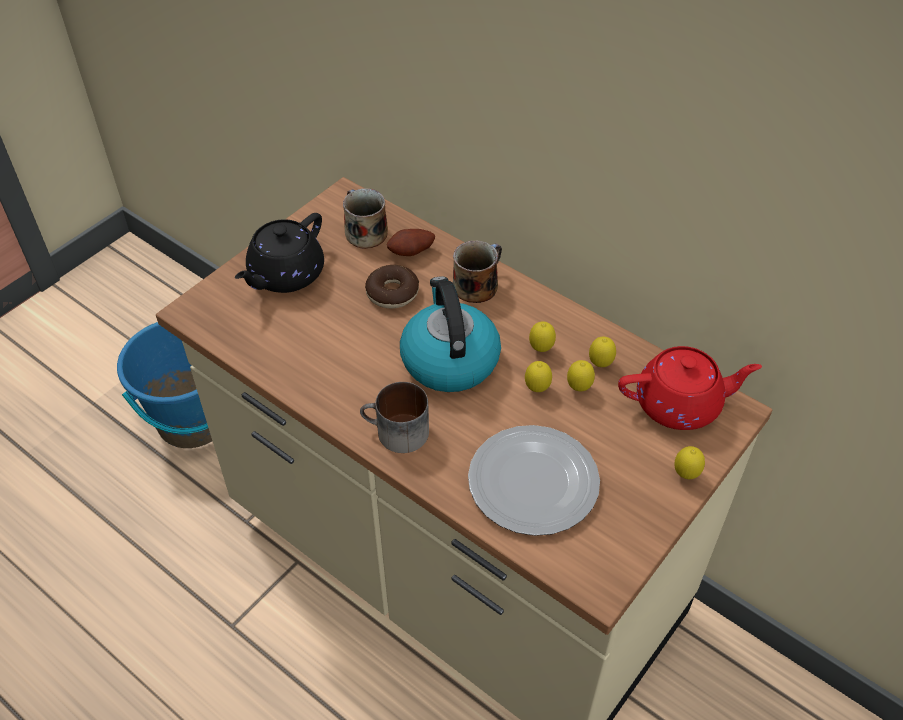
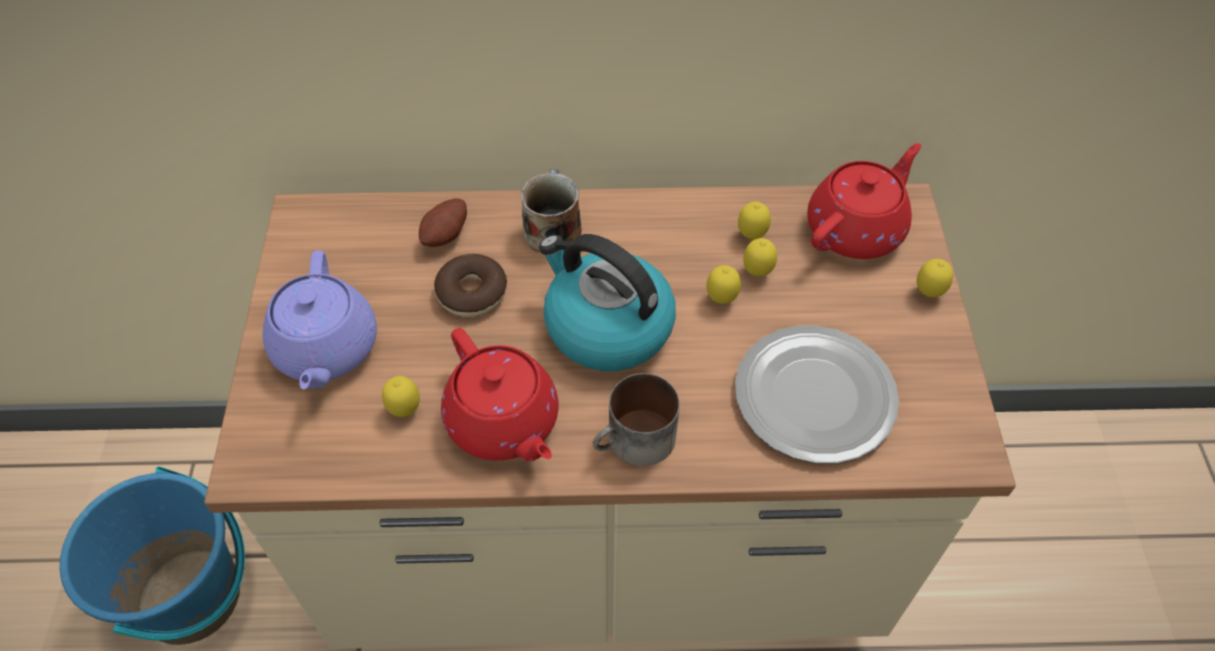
camera: 40 degrees left, 5 degrees up
black teapot [235,213,324,293] -> purple teapot [263,250,377,389]
mug [343,188,388,249] -> none
lemon [529,321,556,352] -> lemon moved to [382,376,420,417]
none -> red teapot [441,328,558,461]

